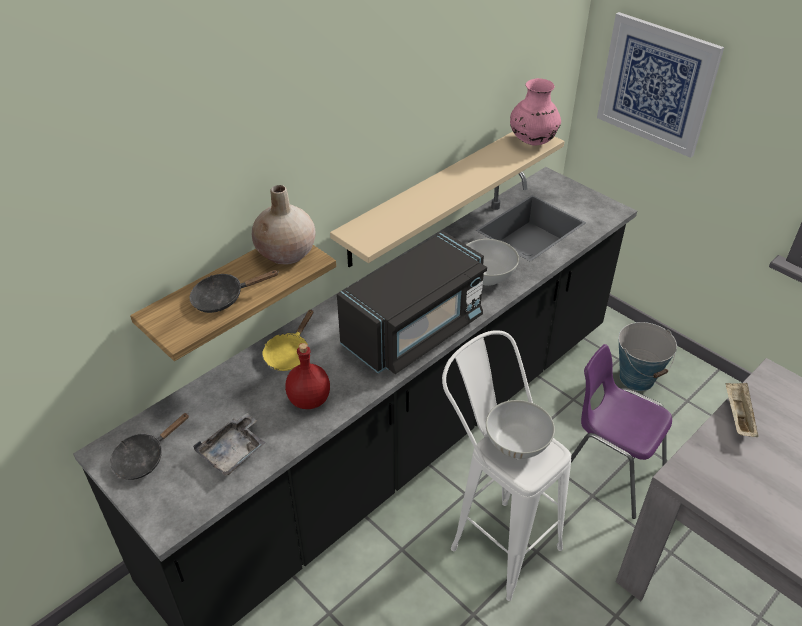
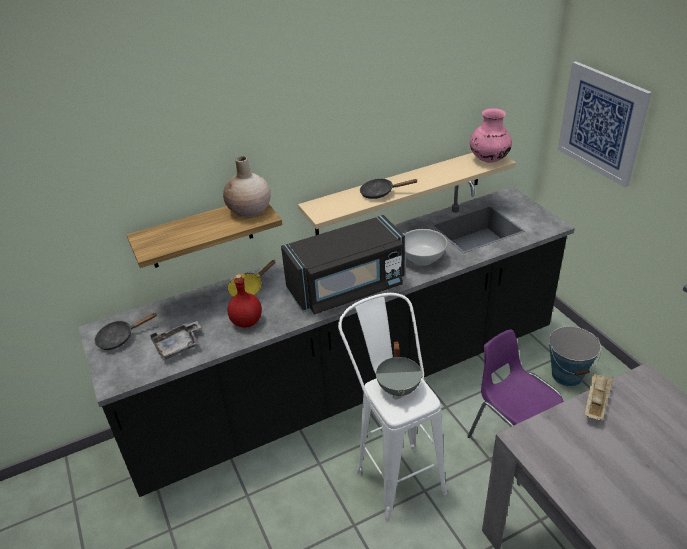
camera: 20 degrees right, 5 degrees down
black frying pan [190,270,279,313] -> black frying pan moved to [360,179,417,199]
white bowl [486,400,555,459] -> grey cooking pot [376,341,422,397]

